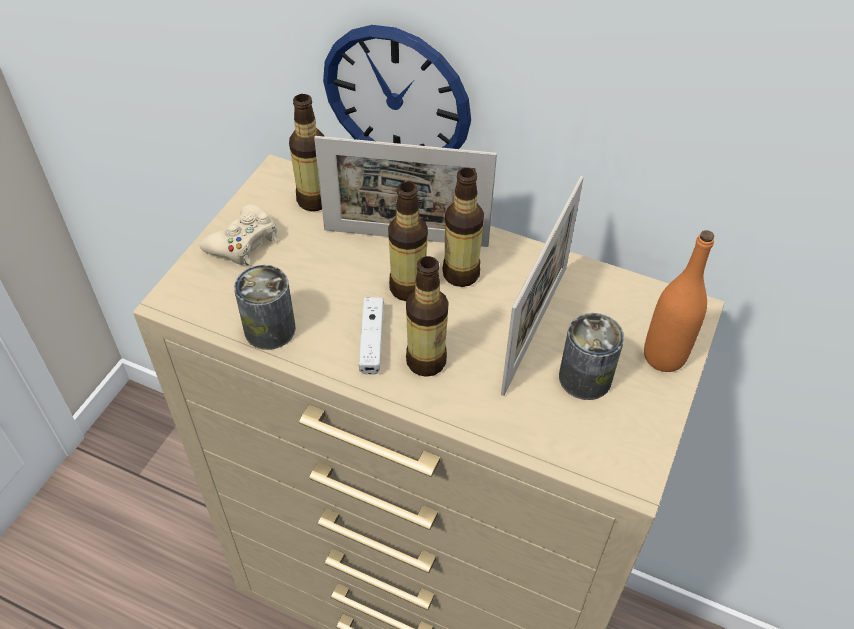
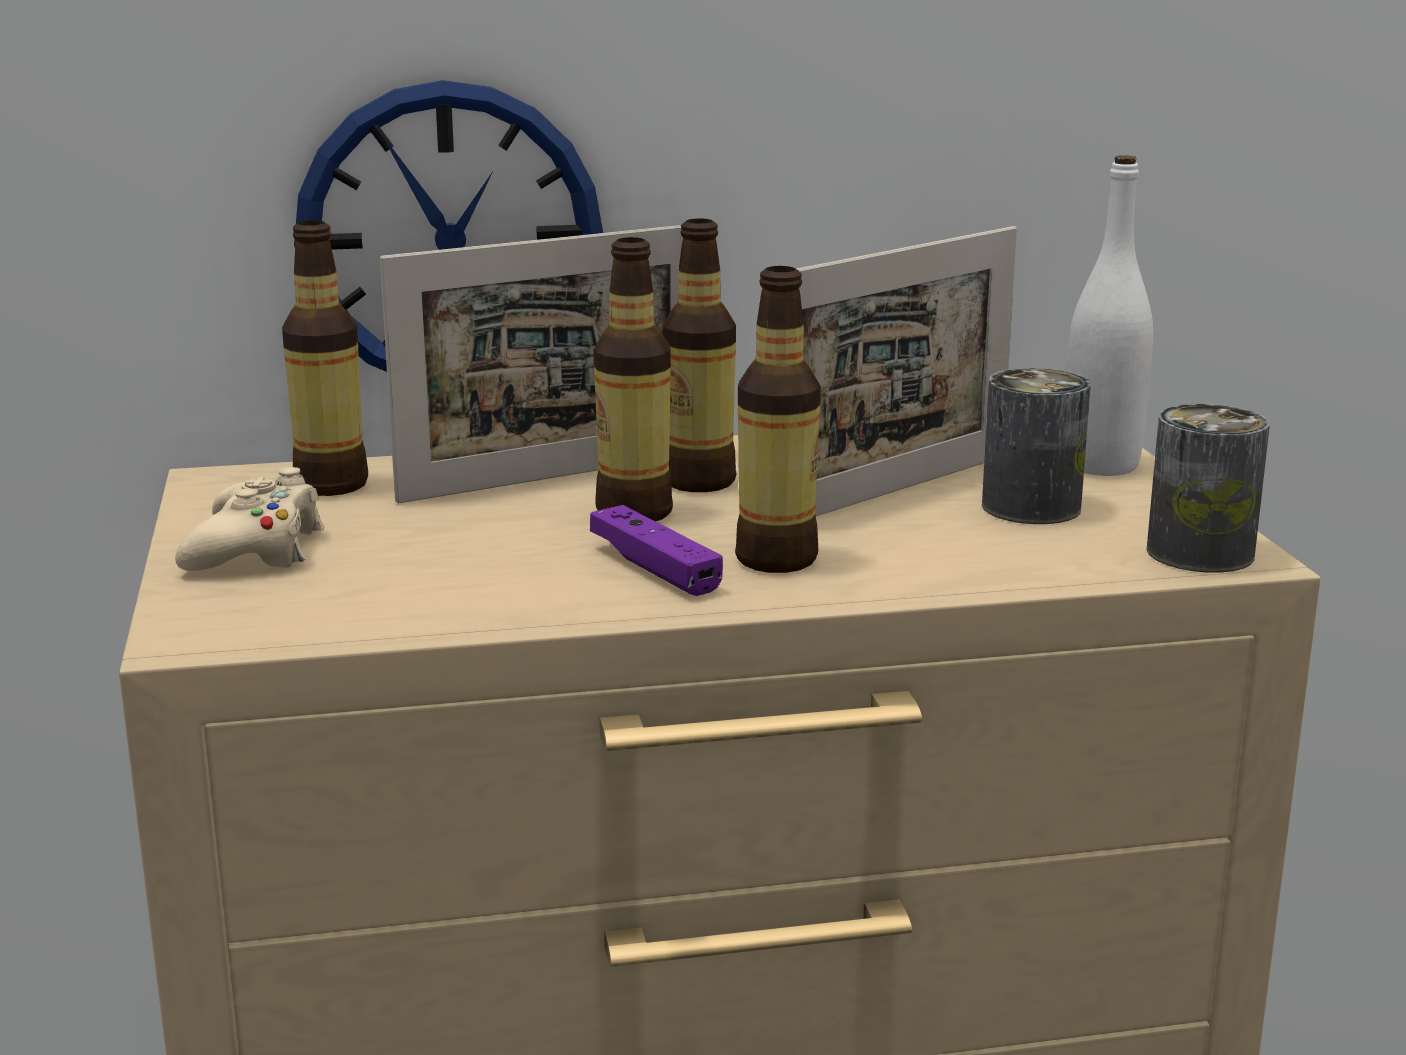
camera: 35 degrees left, 30 degrees down
can [234,265,296,350] -> can moved to [1146,404,1270,572]
white game controller [359,297,384,374] -> purple game controller [590,505,723,596]
picture frame [501,176,584,396] -> picture frame turned 60 degrees clockwise [797,226,1017,516]
orange bottle [644,230,714,372] -> white bottle [1066,155,1153,476]

